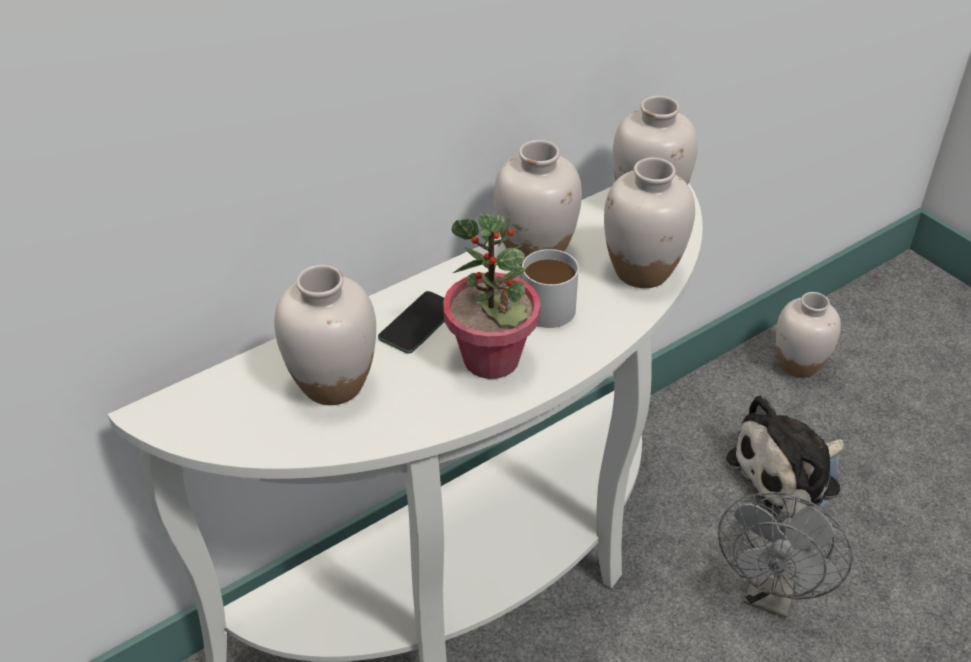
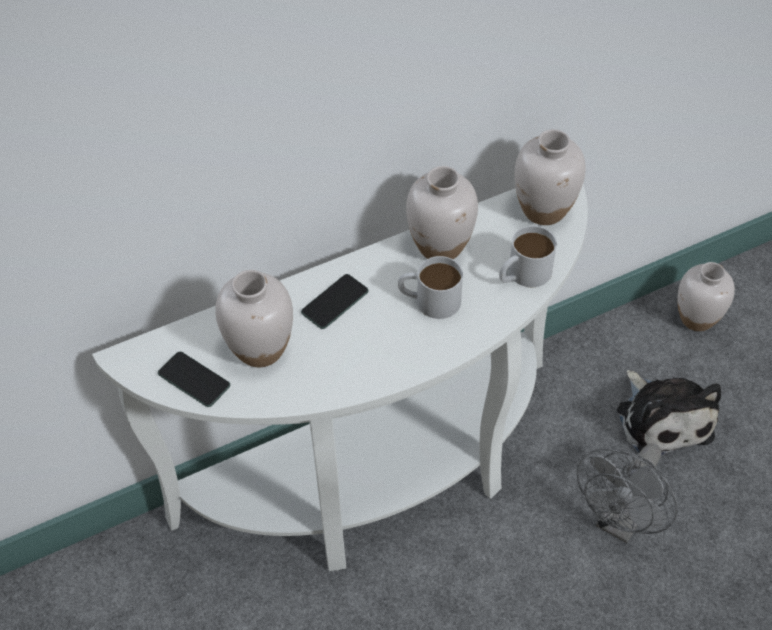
camera: 10 degrees right, 10 degrees up
potted plant [443,213,540,379] -> none
white vase [604,157,695,288] -> white mug [499,226,557,287]
plush toy [726,395,845,515] -> plush toy turned 90 degrees counterclockwise [617,370,721,455]
none -> phone [158,352,230,407]

